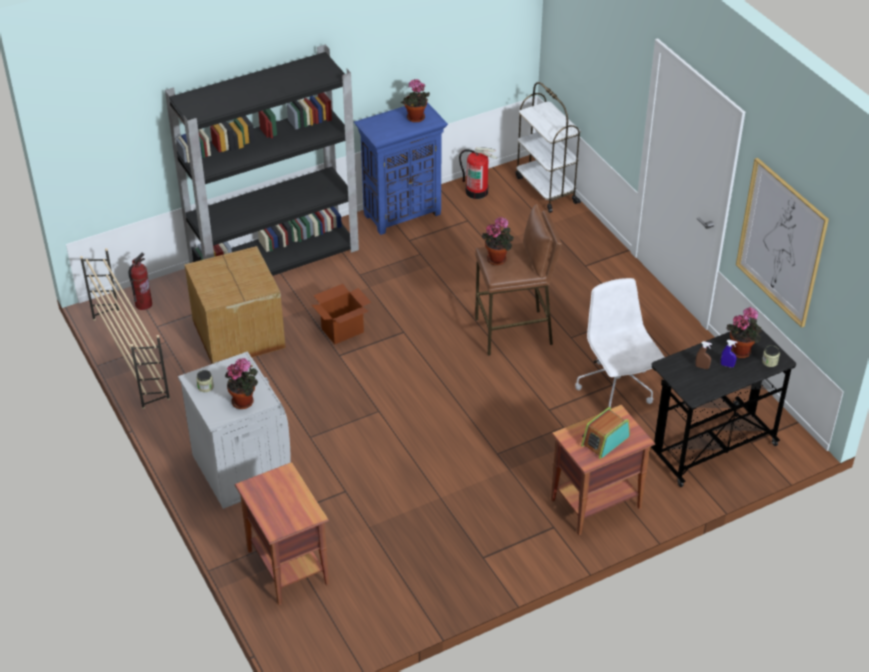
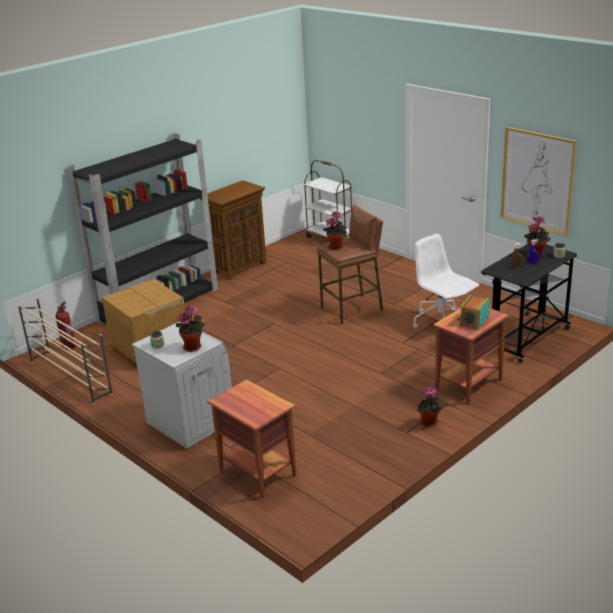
camera: 15 degrees left, 15 degrees down
cardboard box [312,284,371,344] -> none
blue cabinet [354,102,448,235] -> brown cabinet [200,180,266,280]
potted plant [401,79,430,122] -> potted plant moved to [417,386,442,427]
fire extinguisher [459,147,498,199] -> none

